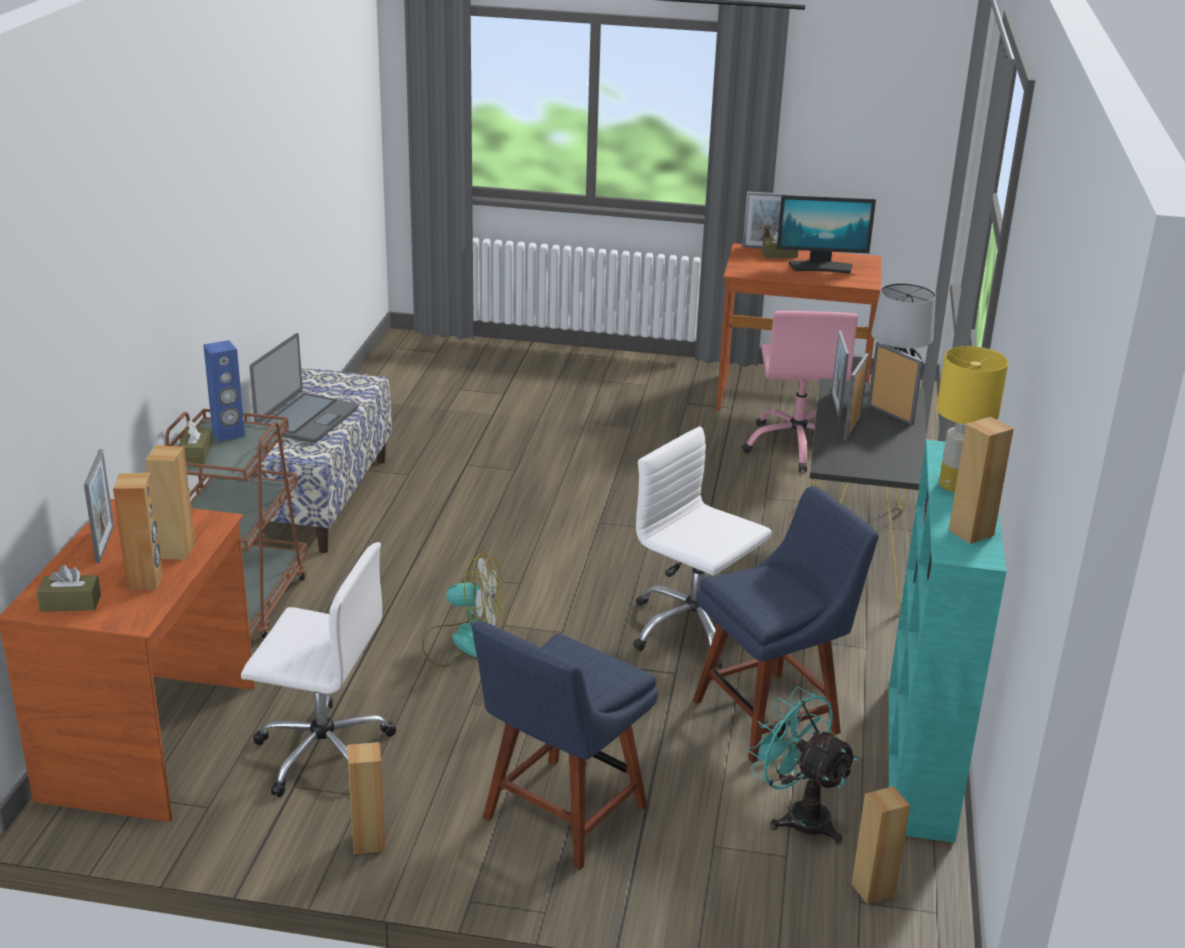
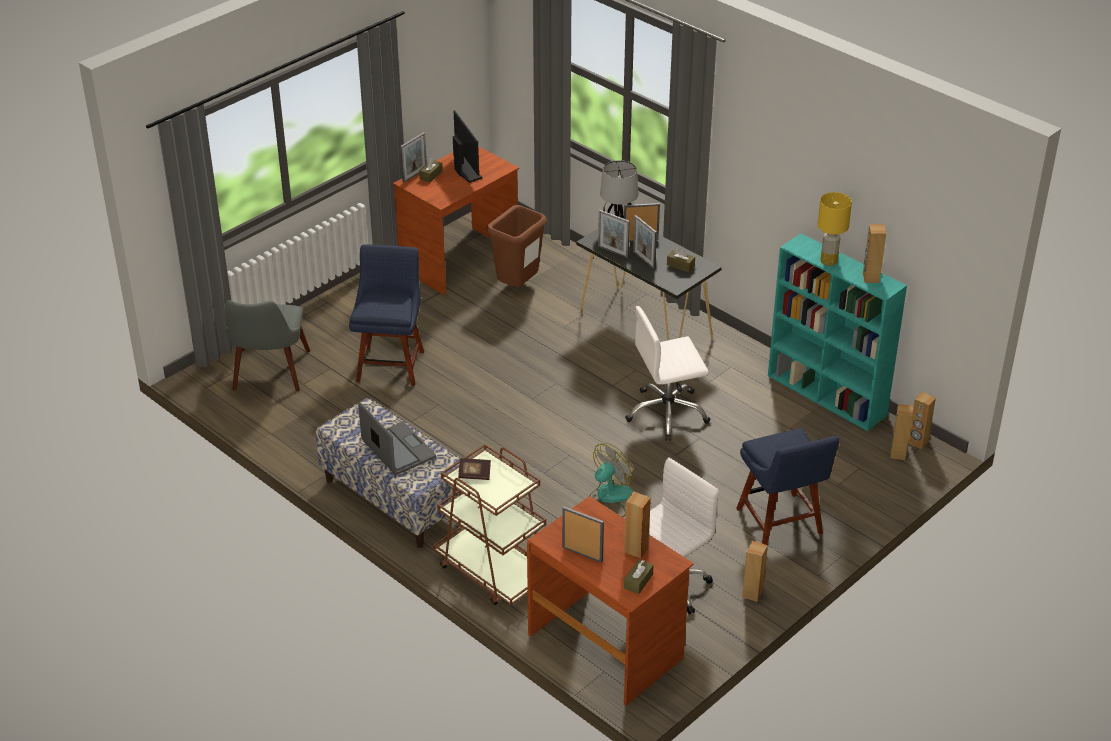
camera: 55 degrees left, 10 degrees up
brown speaker [145,445,195,560] -> brown speaker moved to [908,392,936,449]
brown tissue box [179,420,212,464] -> brown tissue box moved to [667,248,695,272]
blue speaker [203,340,245,442] -> book [458,458,491,480]
blue chair [693,486,879,763] -> blue chair moved to [349,244,424,386]
pink office chair [742,311,858,472] -> brown trash can [487,205,547,287]
turquoise fan [748,687,858,844] -> none
monitor [777,195,876,274] -> monitor turned 60 degrees counterclockwise [453,110,482,183]
none -> grey chair [225,300,310,391]

